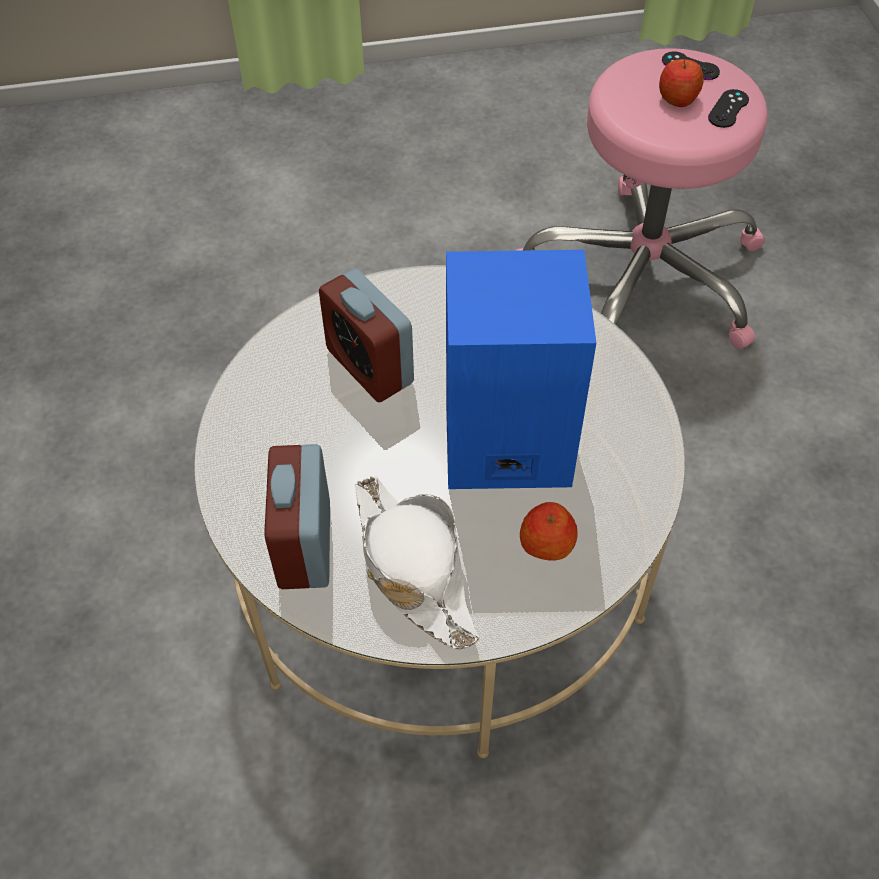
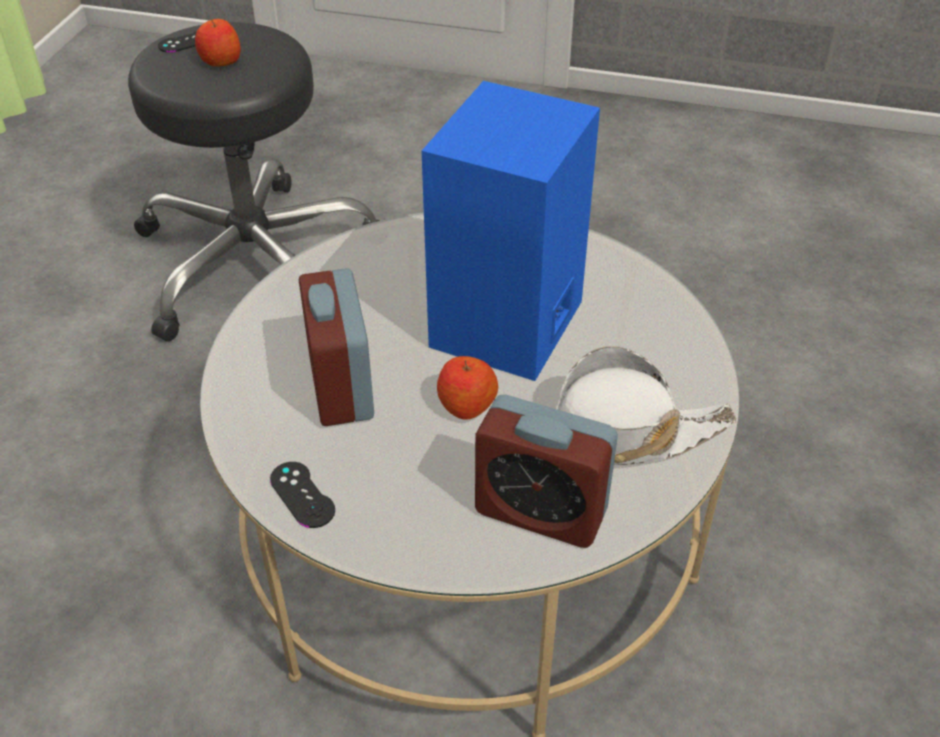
camera: 65 degrees left, 10 degrees down
alarm clock [319,268,414,402] -> alarm clock turned 90 degrees clockwise [299,268,374,426]
pink stool [515,48,768,349] -> black stool [128,22,381,342]
apple [520,502,578,561] -> apple moved to [437,356,498,420]
black game controller [708,89,749,128] -> black game controller moved to [270,462,335,528]

